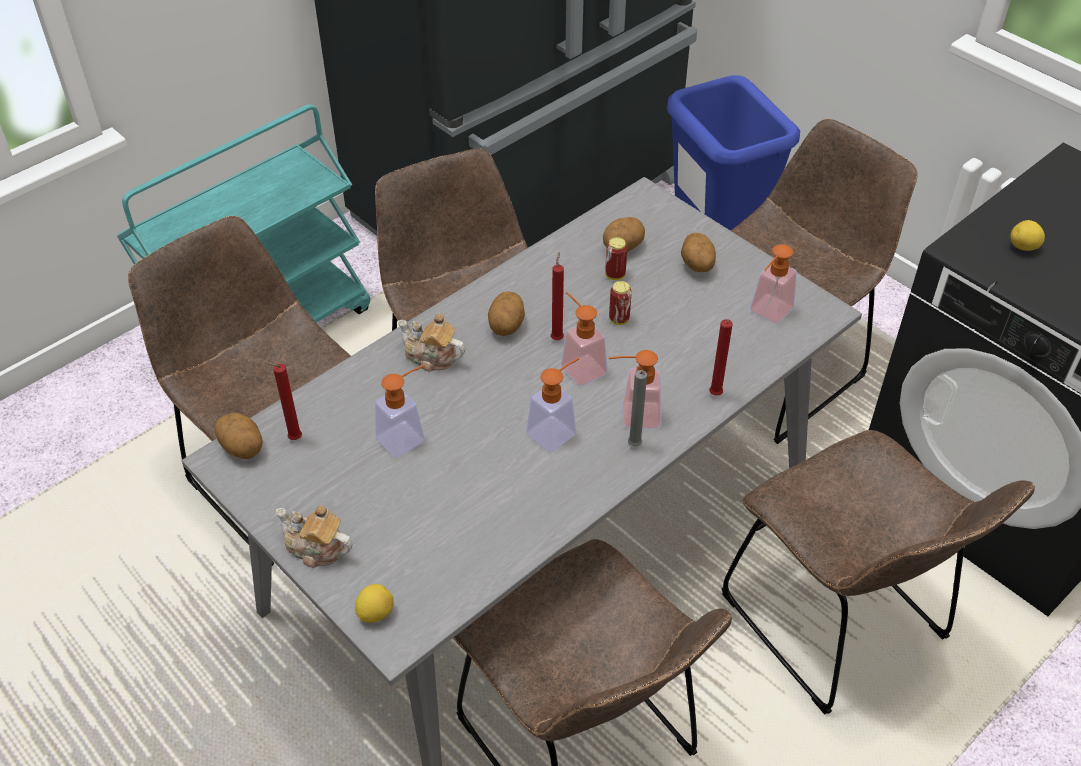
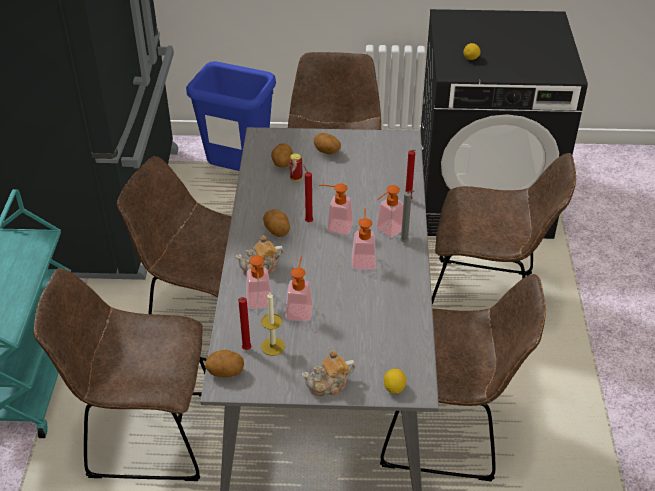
camera: 45 degrees left, 5 degrees down
can [609,281,632,325] -> none
soap dispenser [750,244,797,324] -> soap dispenser moved to [246,255,271,309]
none -> candle [261,292,285,356]

